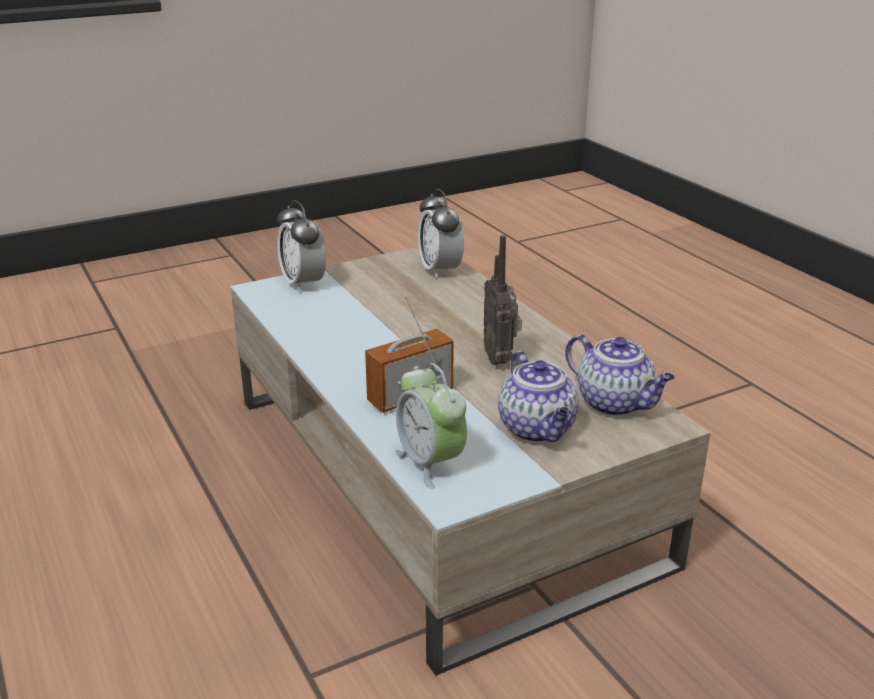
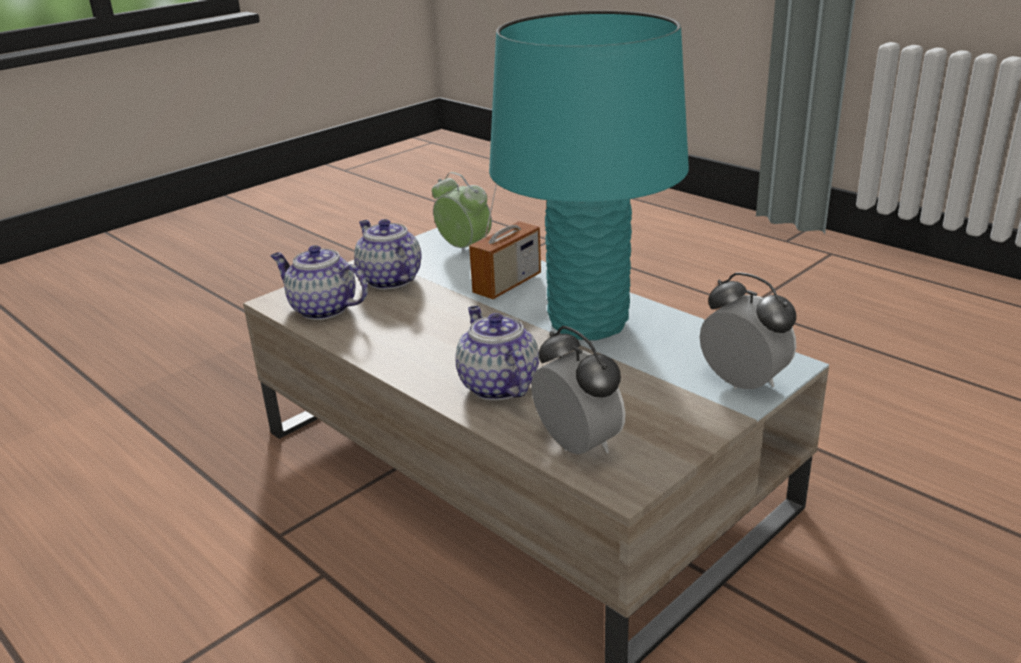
camera: 165 degrees right, 0 degrees up
radio [483,235,522,365] -> none
none -> teapot [455,306,539,400]
none -> turquoise table lamp [489,11,689,340]

